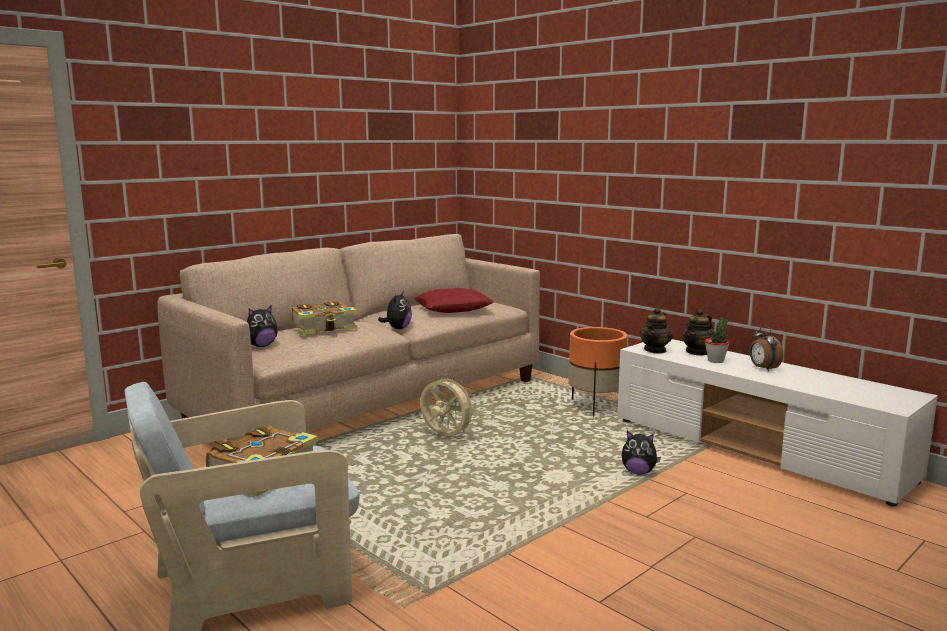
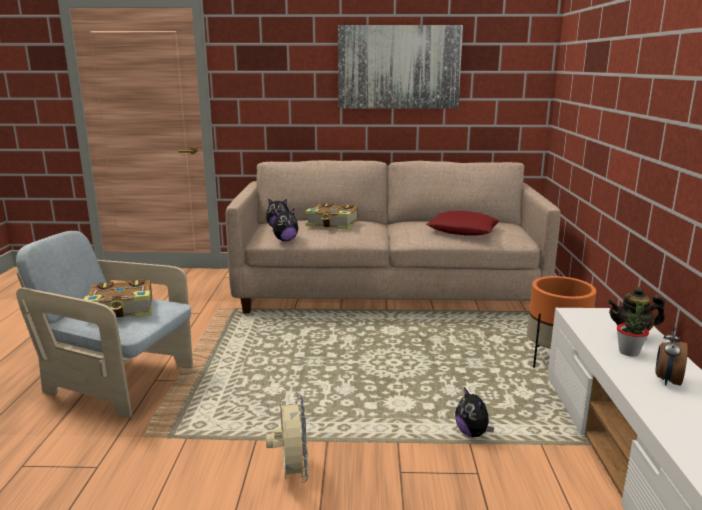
camera: 45 degrees right, 5 degrees up
plush toy [378,290,412,329] -> plush toy moved to [273,209,298,241]
beige fan [420,374,477,436] -> beige fan moved to [266,395,309,483]
teapot [639,307,672,354] -> none
none -> picture [338,25,463,109]

